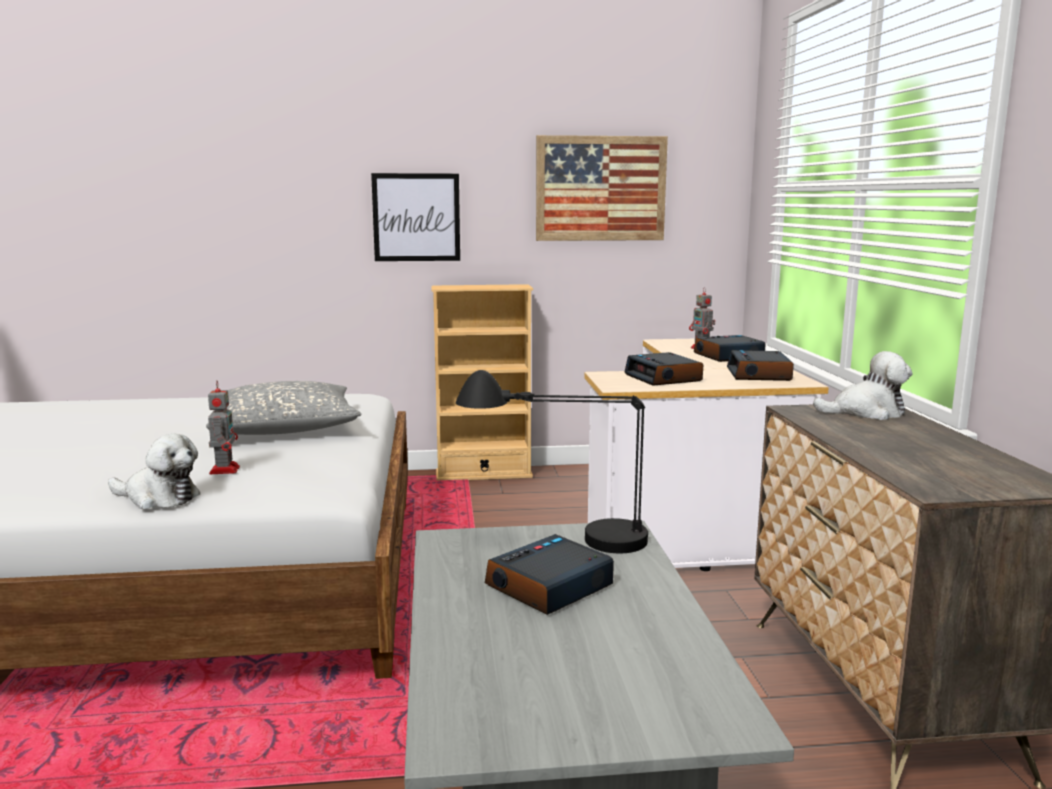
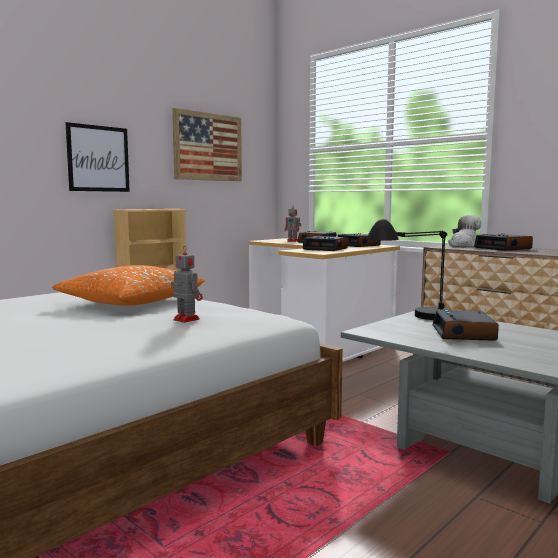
camera: 40 degrees left, 5 degrees down
plush toy [108,434,200,509] -> none
grey pillow [206,381,361,435] -> orange pillow [52,265,205,305]
none -> alarm clock [474,233,533,251]

